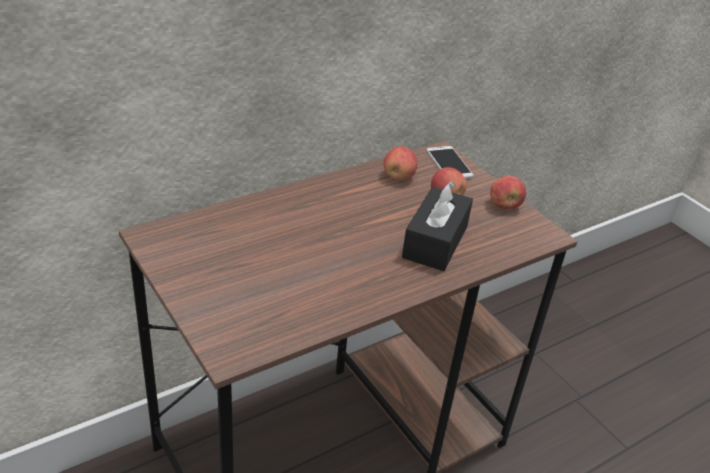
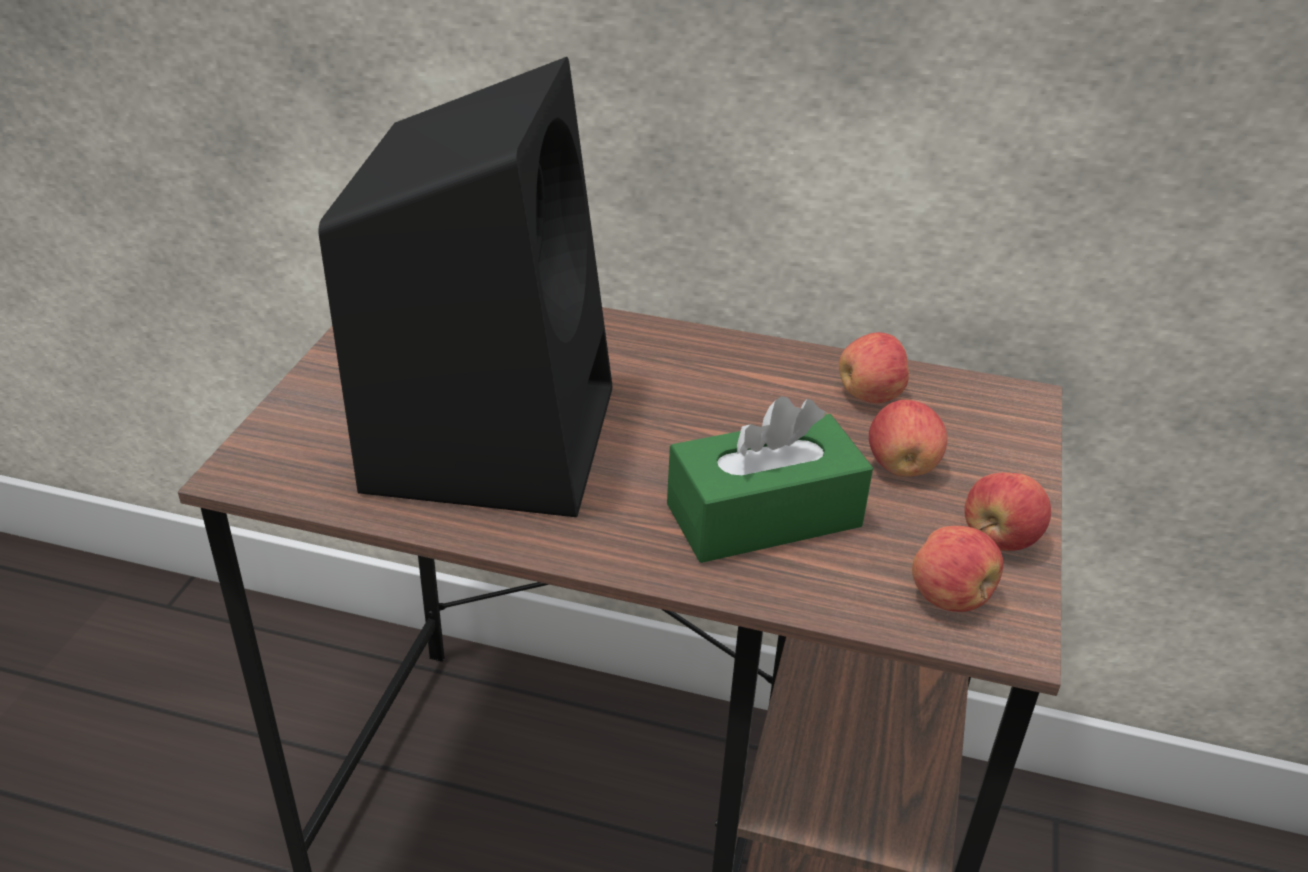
camera: 50 degrees right, 0 degrees up
black tissue box [402,181,473,271] -> green tissue box [667,396,873,563]
phone [427,146,473,179] -> none
none -> black speaker [319,57,612,517]
none -> apple [912,526,1003,612]

